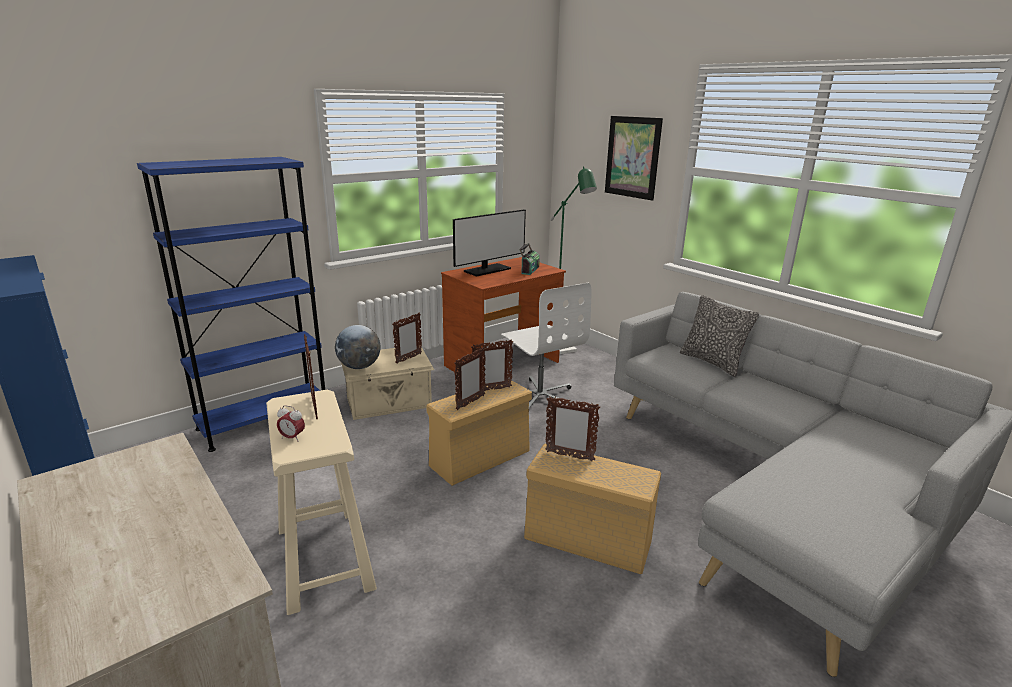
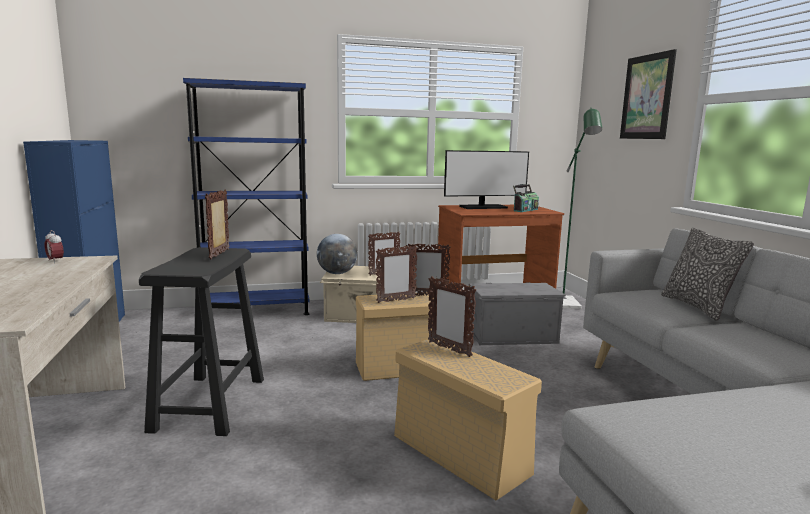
camera: 25 degrees right, 10 degrees down
beige stool [266,390,377,615] -> black stool [139,247,264,436]
alarm clock [277,405,305,442] -> alarm clock moved to [44,230,64,263]
white office chair [501,283,592,408] -> grey storage box [469,282,567,345]

